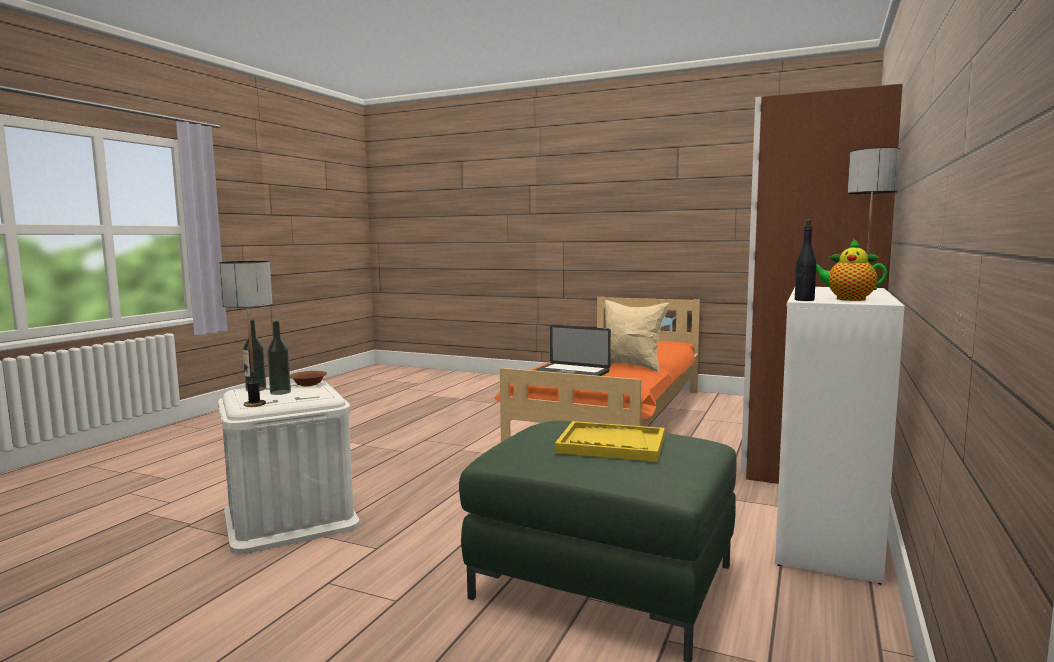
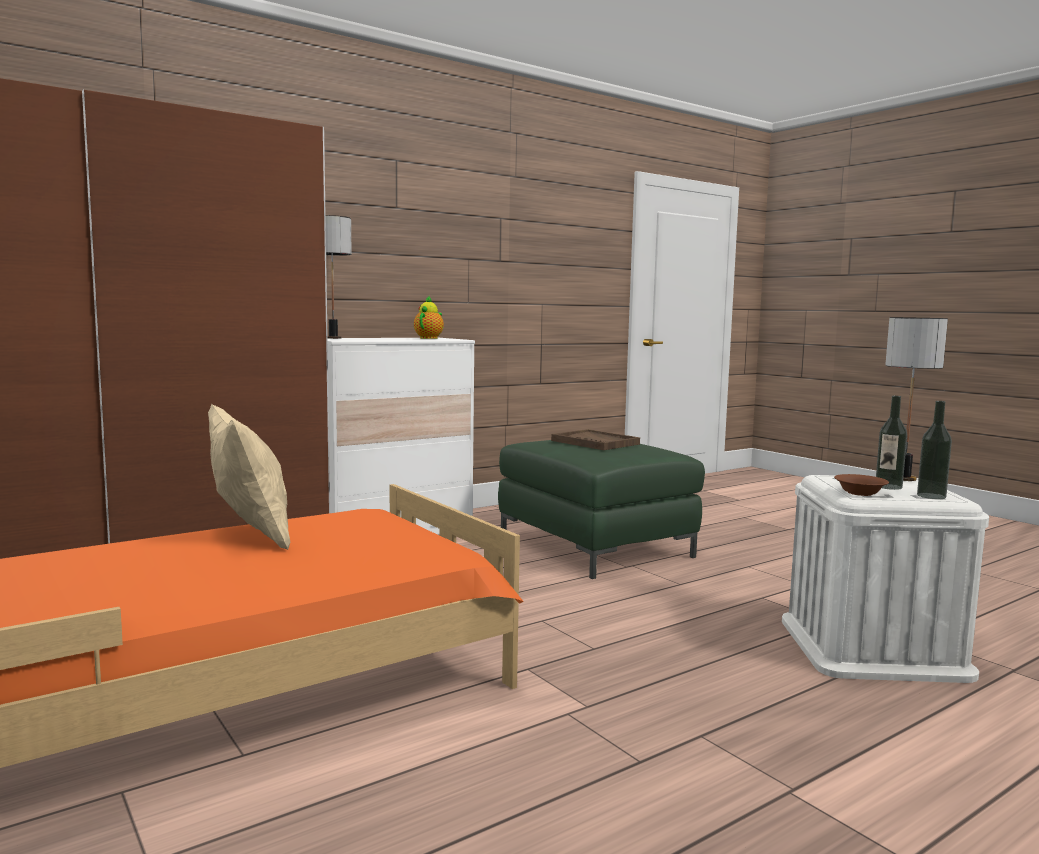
camera: 150 degrees left, 0 degrees up
laptop [534,325,611,376] -> none
yellow tray [555,421,665,462] -> brown tray [551,429,640,450]
black bottle [795,219,816,301] -> none
teapot [816,238,887,301] -> teapot turned 135 degrees counterclockwise [414,296,444,339]

